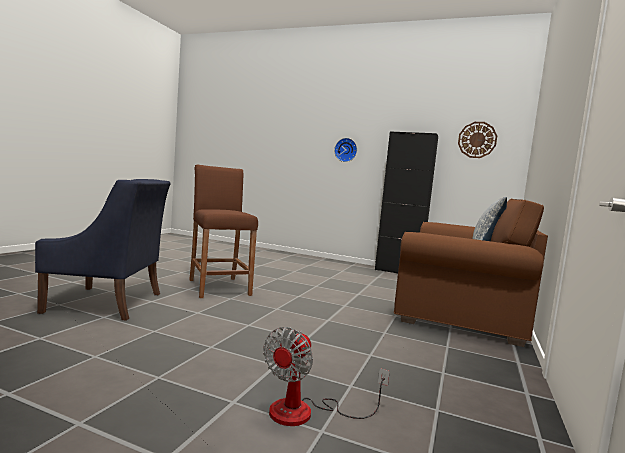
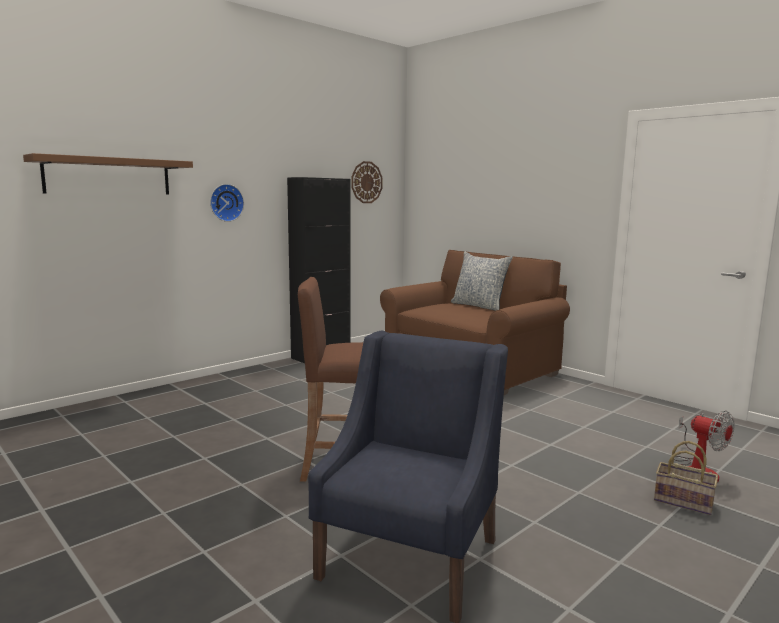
camera: 65 degrees left, 5 degrees up
none -> brown shelf [23,153,193,195]
none -> basket [654,441,718,515]

